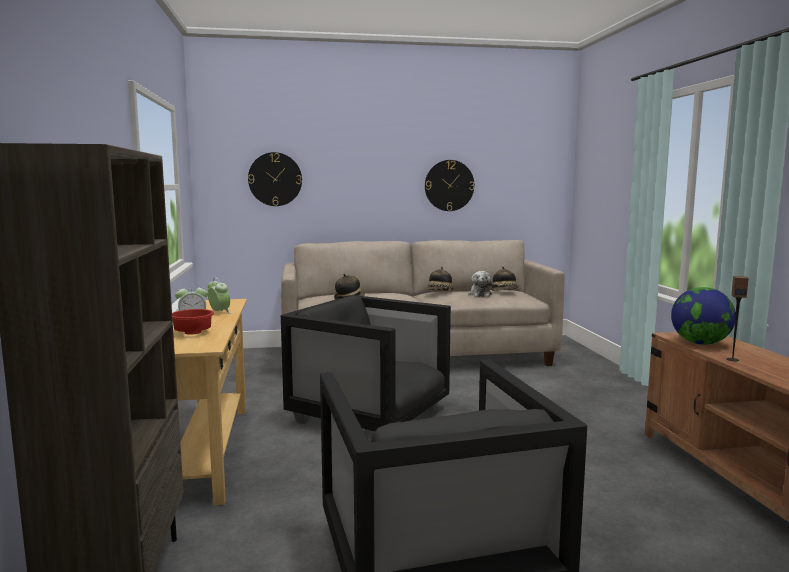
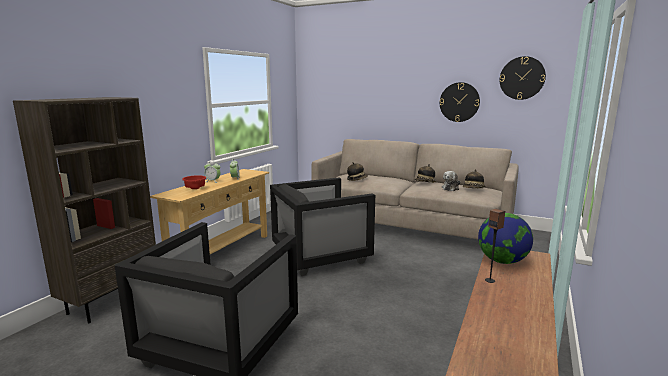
camera: 35 degrees right, 5 degrees up
wall clock [248,152,302,206] -> wall clock moved to [500,56,546,100]
black armchair [281,295,451,432] -> black armchair turned 90 degrees counterclockwise [270,178,375,276]

